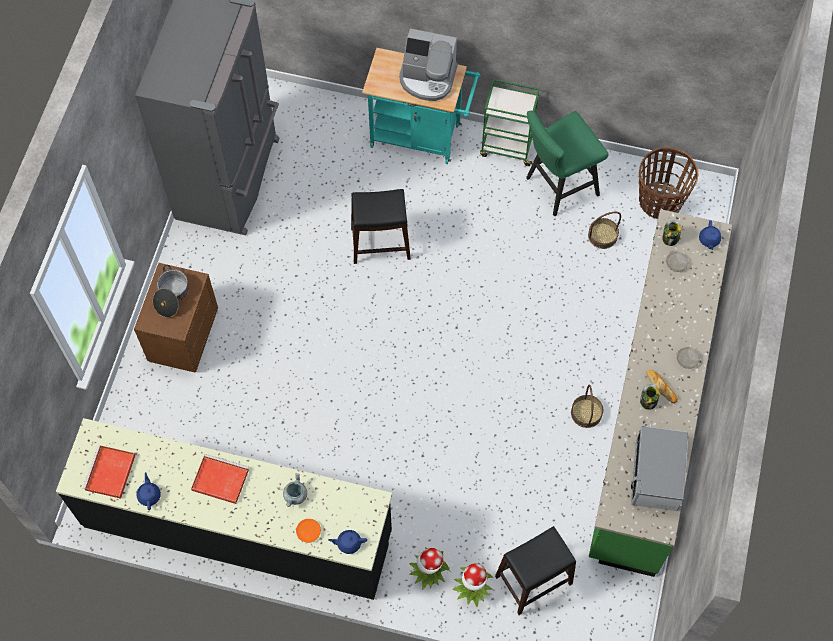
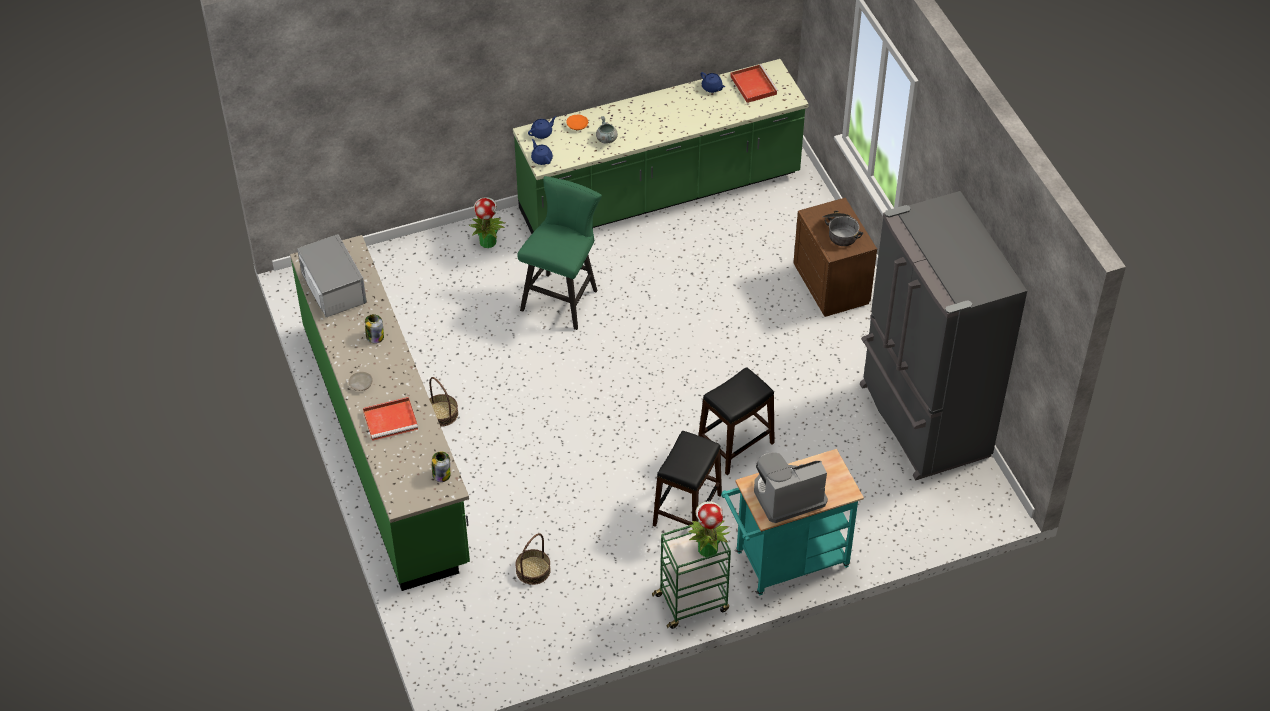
camera: 145 degrees right, 15 degrees down
black counter [56,418,392,600] -> green counter [513,59,809,234]
red tray [191,454,249,504] -> red tray moved to [363,397,418,441]
potted plant [452,563,494,607] -> potted plant moved to [689,501,731,557]
black stool [495,526,576,615] -> black stool moved to [653,431,722,530]
green stool [526,111,609,217] -> green stool moved to [517,176,602,330]
basket [639,147,698,219] -> none
bread [647,370,677,403] -> none
beige plate [666,251,689,272] -> none
blue teapot [699,220,721,250] -> blue teapot moved to [531,139,553,165]

